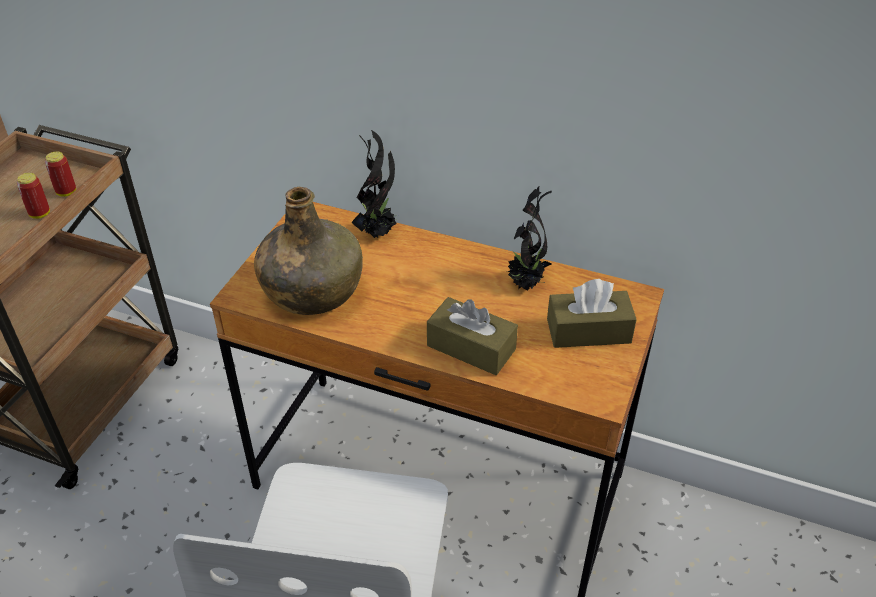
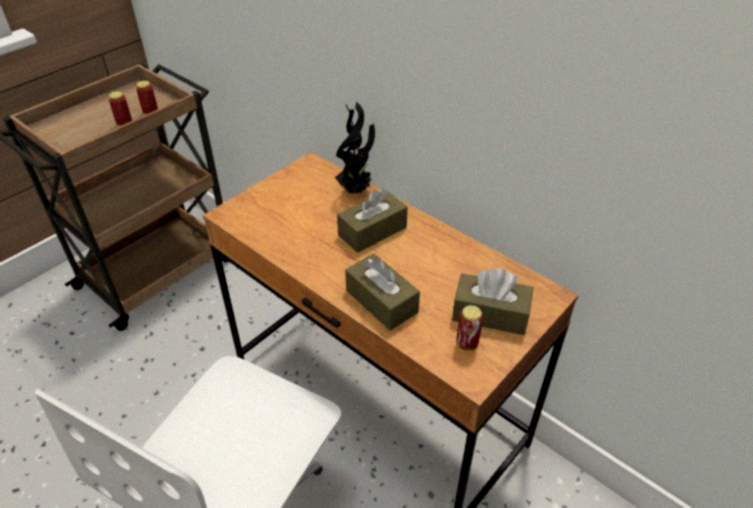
camera: 20 degrees right, 0 degrees up
green bottle [254,186,363,315] -> none
potted plant [507,186,552,291] -> none
none -> brown tissue box [337,188,408,253]
none -> can [456,305,483,352]

